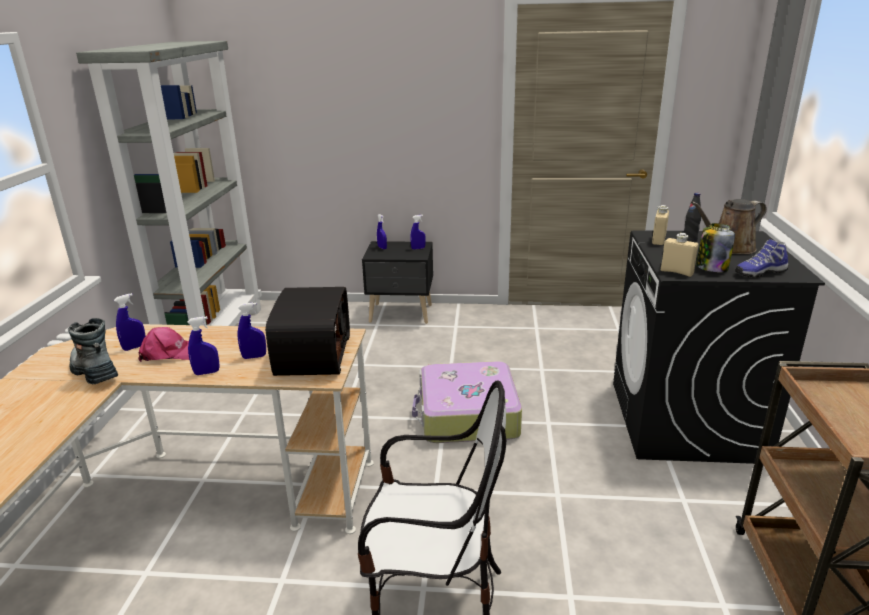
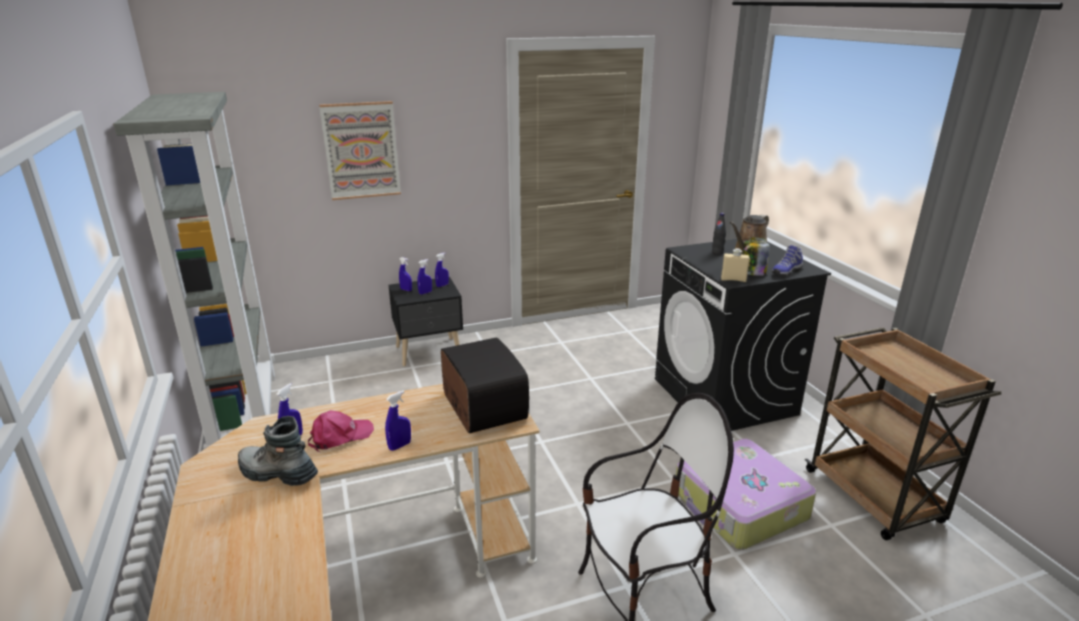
camera: 25 degrees left, 0 degrees up
blue spray bottle [237,303,266,359] -> blue spray bottle moved to [417,259,432,295]
suitcase [412,361,522,443] -> suitcase moved to [676,439,816,550]
beige bottle [652,205,669,245] -> none
none -> picture [319,101,401,200]

